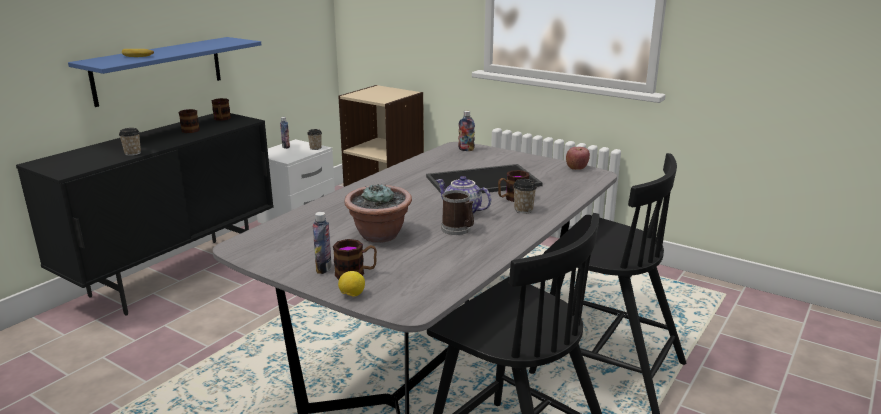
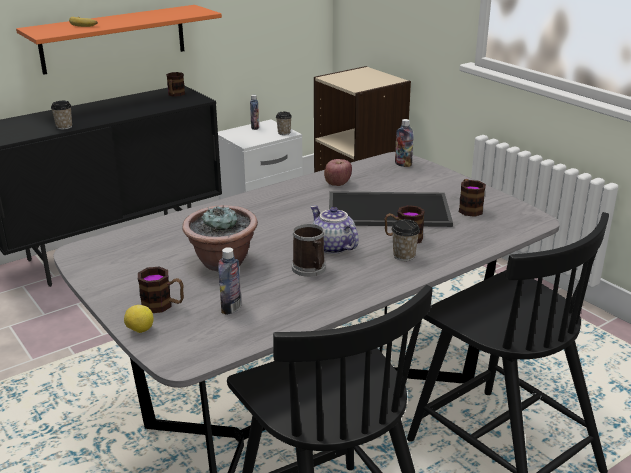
camera: 20 degrees right, 5 degrees up
blue shelf [68,37,261,107] -> orange shelf [16,5,222,75]
mug [179,109,200,133] -> mug moved to [459,179,486,217]
bottle [313,212,332,274] -> bottle moved to [218,247,241,315]
apple [566,147,590,170] -> apple moved to [324,159,352,186]

